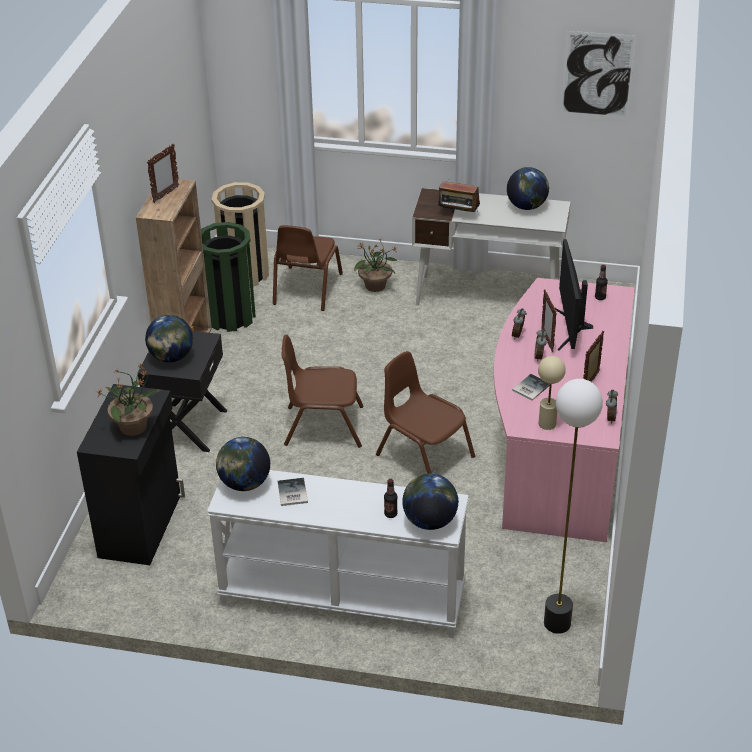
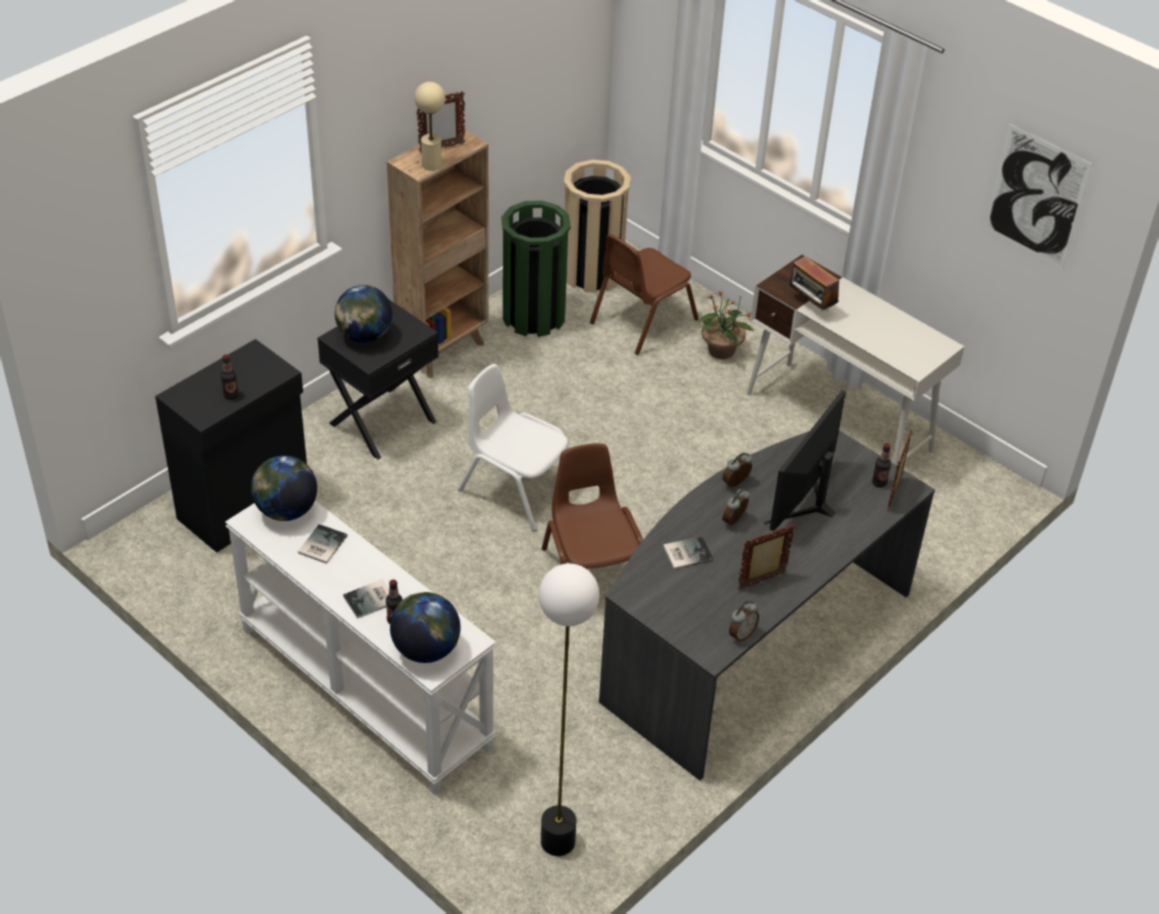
camera: 30 degrees right, 5 degrees up
potted plant [96,364,162,436] -> bottle [220,354,238,400]
brown chair [281,335,364,448] -> white chair [458,364,569,531]
pink desk [494,278,635,542] -> grey desk [599,430,935,781]
globe [507,167,549,210] -> none
beige table lamp [538,356,566,430] -> beige table lamp moved to [414,82,445,171]
picture frame [541,289,557,352] -> picture frame moved to [887,430,912,511]
none -> book [343,579,389,619]

